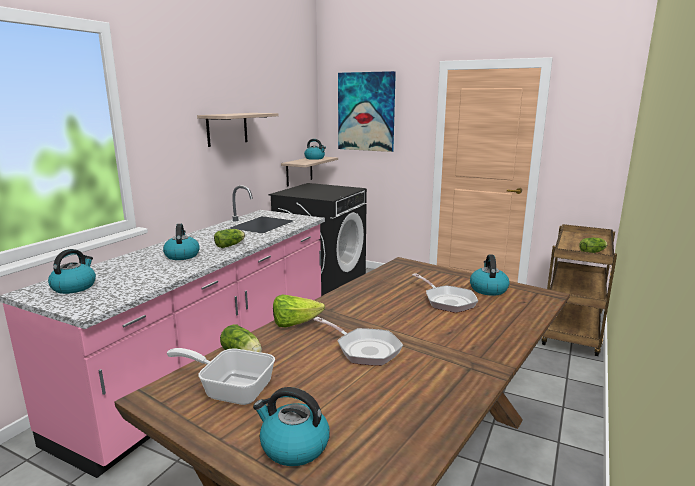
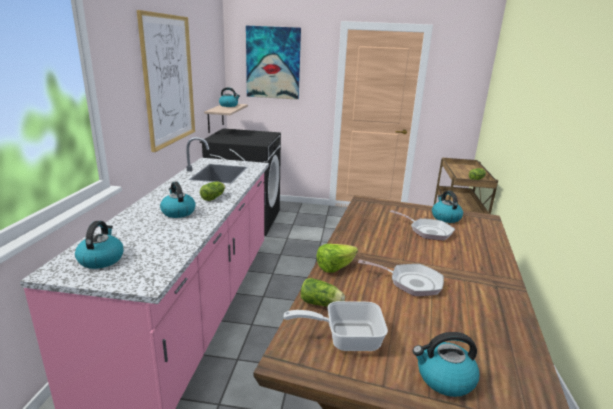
camera: 20 degrees left, 5 degrees up
shelf [197,113,279,147] -> picture [137,10,195,152]

